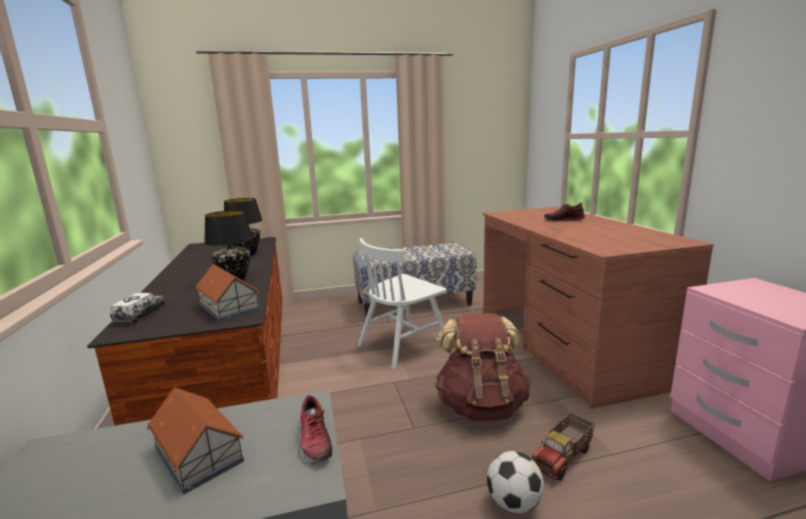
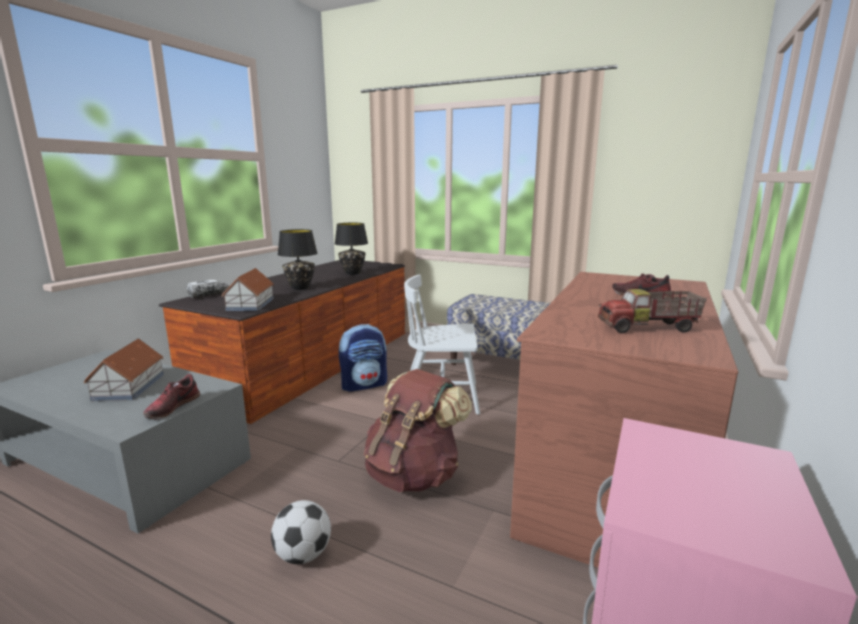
camera: 40 degrees right, 0 degrees up
toy truck [532,413,595,481] -> toy truck moved to [598,289,707,333]
none -> backpack [339,324,387,392]

